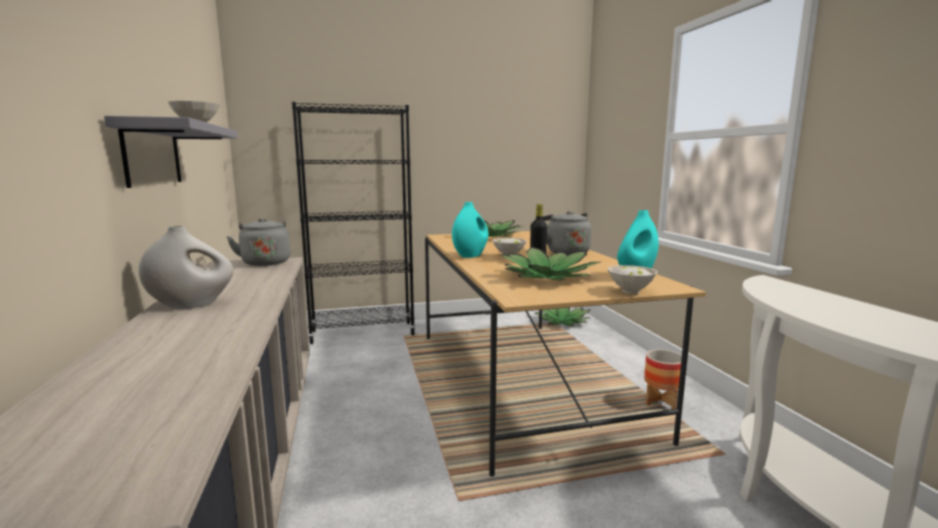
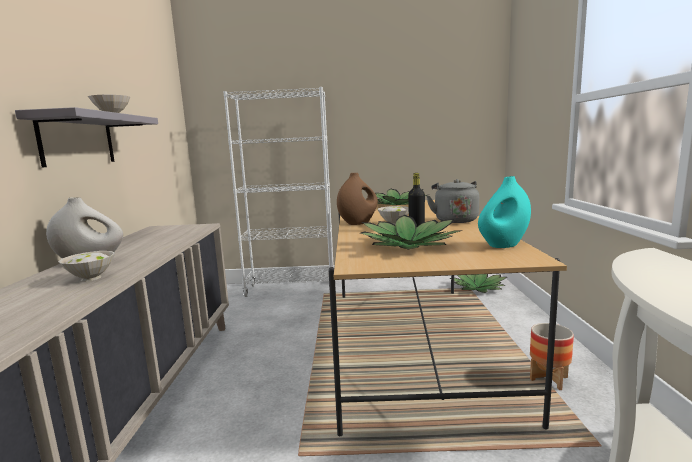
camera: 15 degrees right, 0 degrees up
grey kettle [226,218,291,266] -> none
black bookcase [292,102,416,344] -> white bookcase [223,87,334,297]
turquoise vase [452,202,488,258] -> brown vase [337,173,378,225]
white bowl [607,265,658,294] -> white bowl moved to [58,251,115,281]

